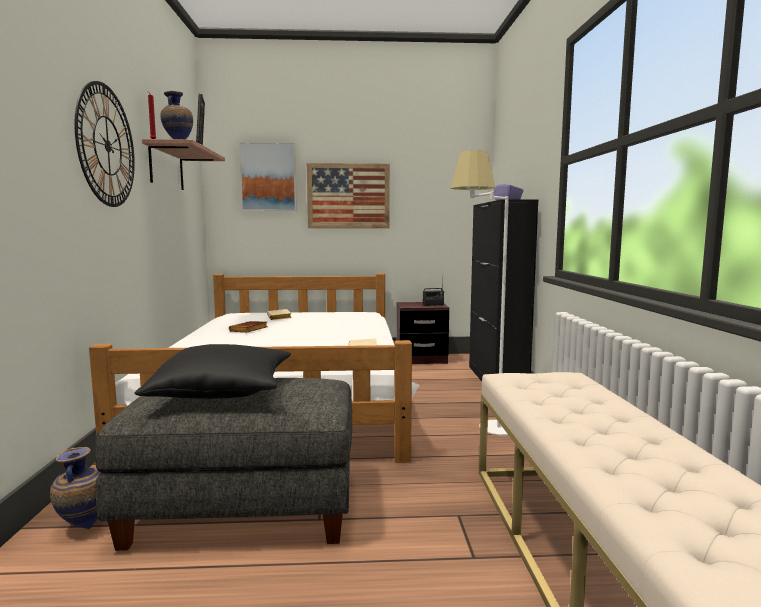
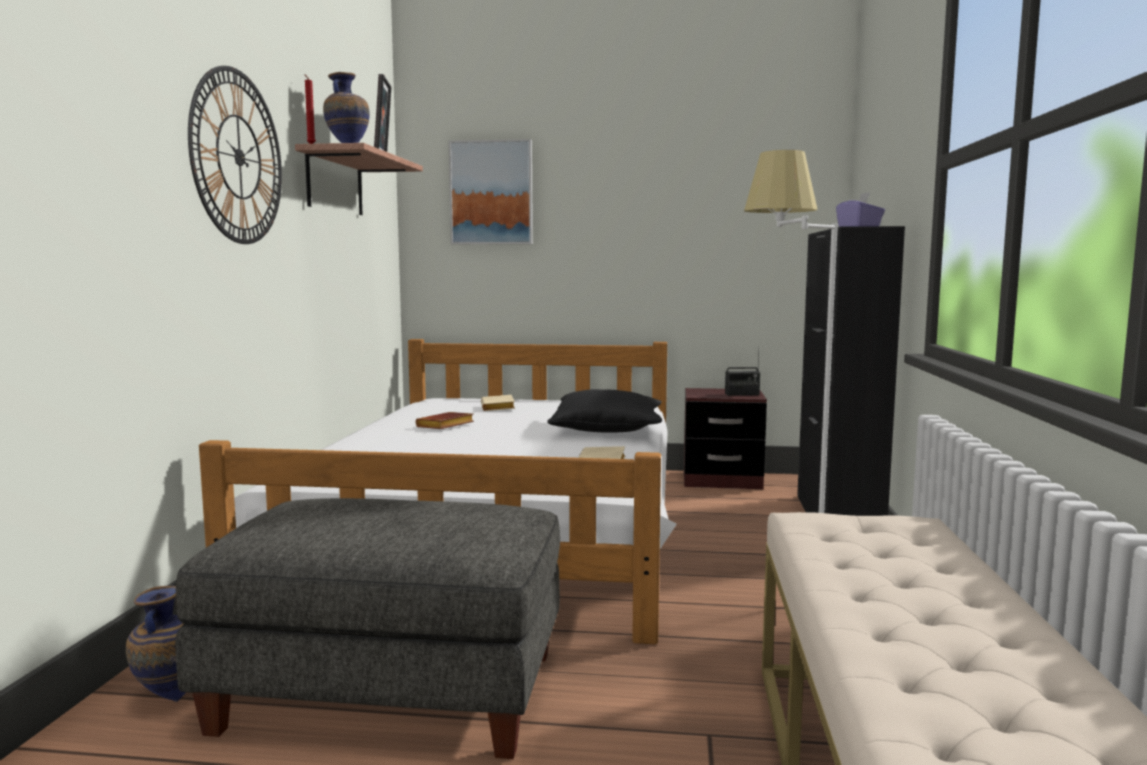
camera: 10 degrees right, 0 degrees up
black pillow [135,344,291,399] -> black pillow moved to [547,389,662,433]
picture [307,163,390,228] -> none

